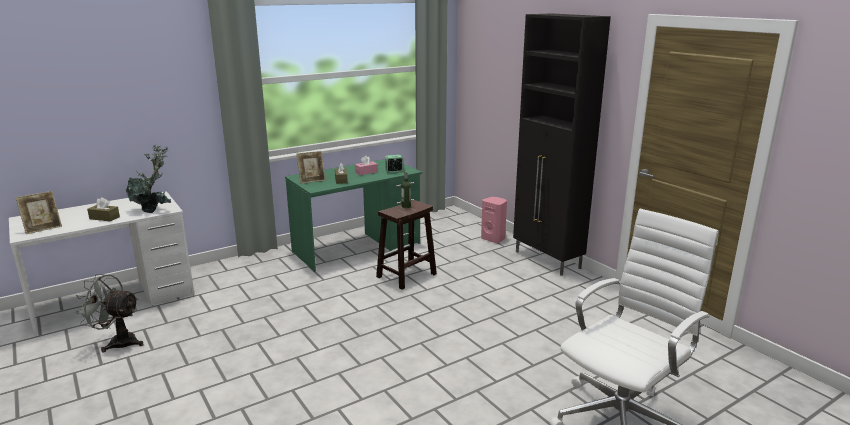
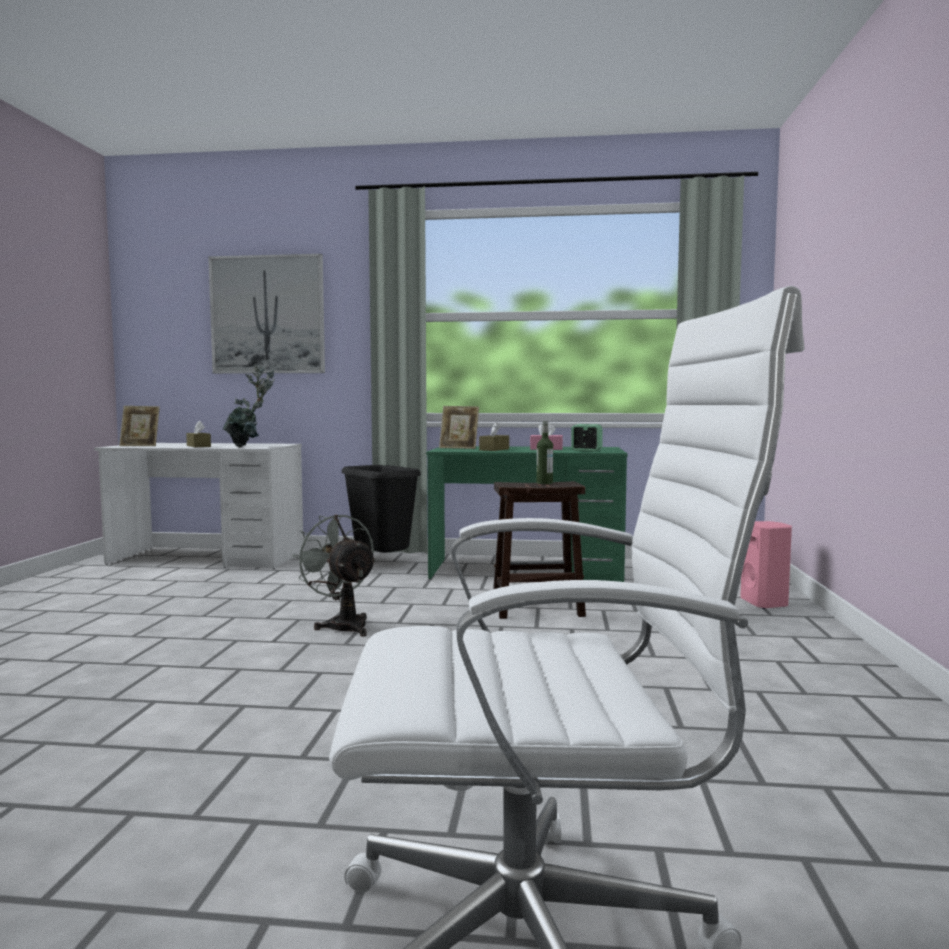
camera: 40 degrees right, 15 degrees down
grey fan [74,274,144,352] -> grey fan moved to [292,515,376,637]
black cabinet [513,13,611,276] -> none
none -> picture [208,254,325,374]
none -> black trash can [342,465,421,553]

